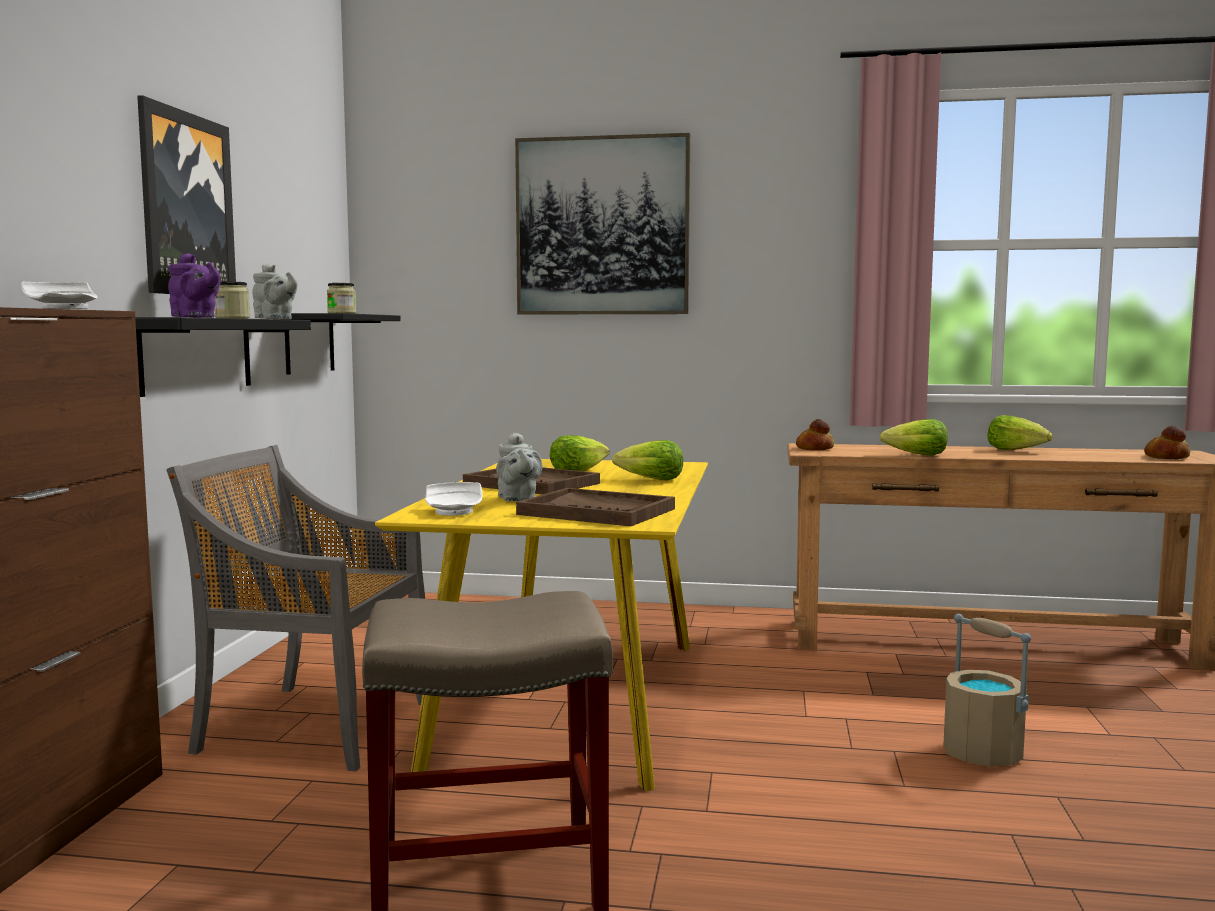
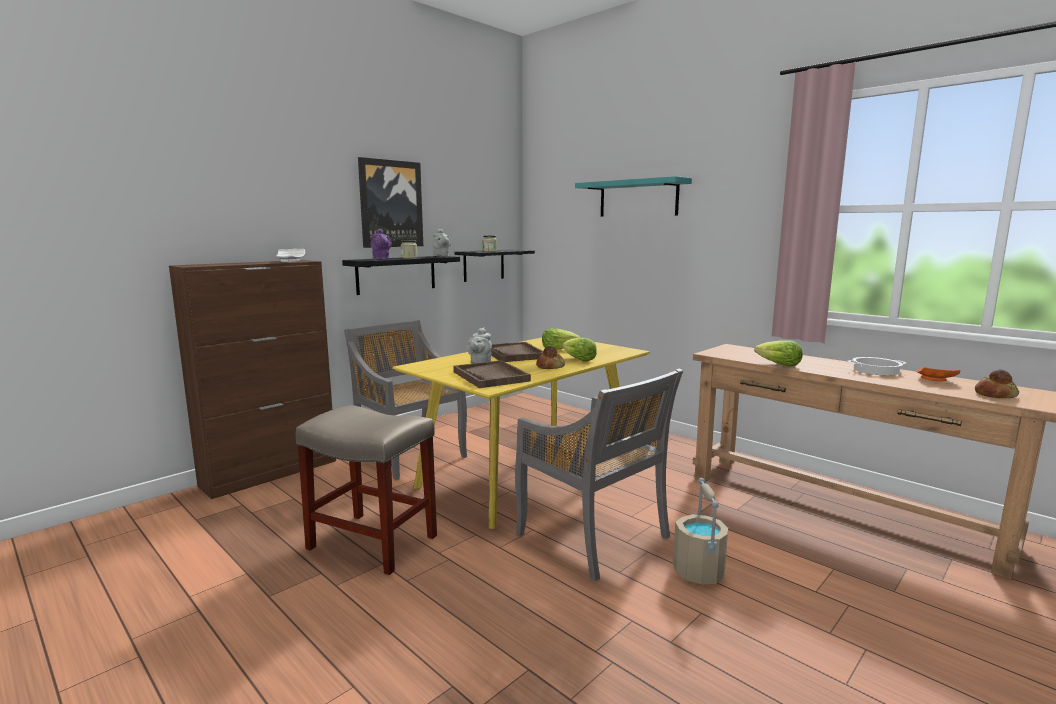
camera: 35 degrees right, 5 degrees up
white plate [425,482,483,516] -> none
picture [515,133,690,315] -> turquoise shelf [575,176,692,217]
bread [796,419,834,450] -> bread moved to [536,346,565,369]
lettuce [987,415,1053,450] -> cooking pot [848,357,906,376]
none -> grey chair [515,369,683,581]
none -> orange plate [917,367,961,381]

